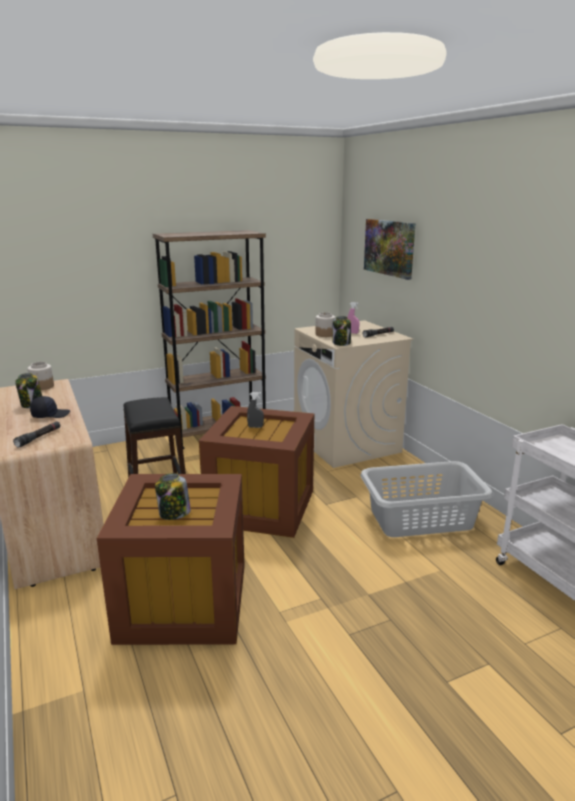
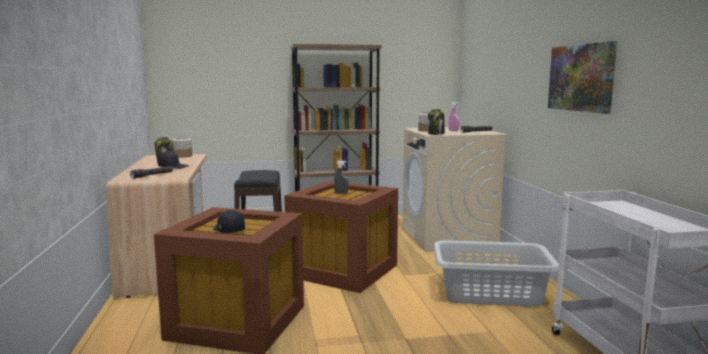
camera: 15 degrees right, 10 degrees down
jar [155,473,191,520] -> black cap [213,210,245,233]
picture [364,219,416,280] -> picture moved to [548,41,617,114]

